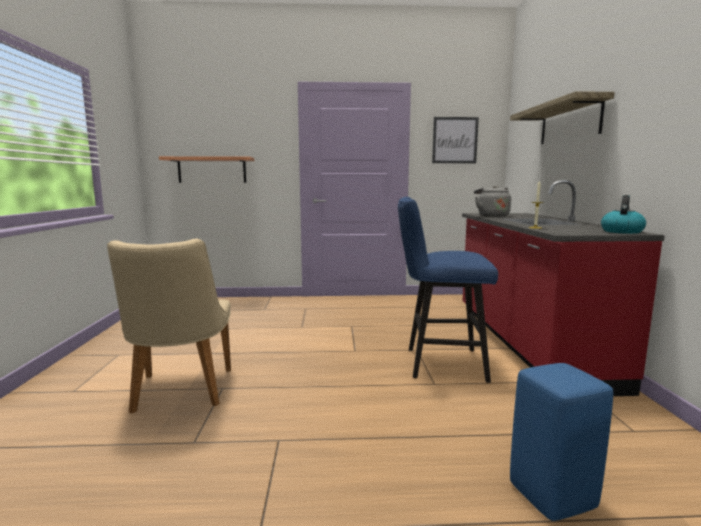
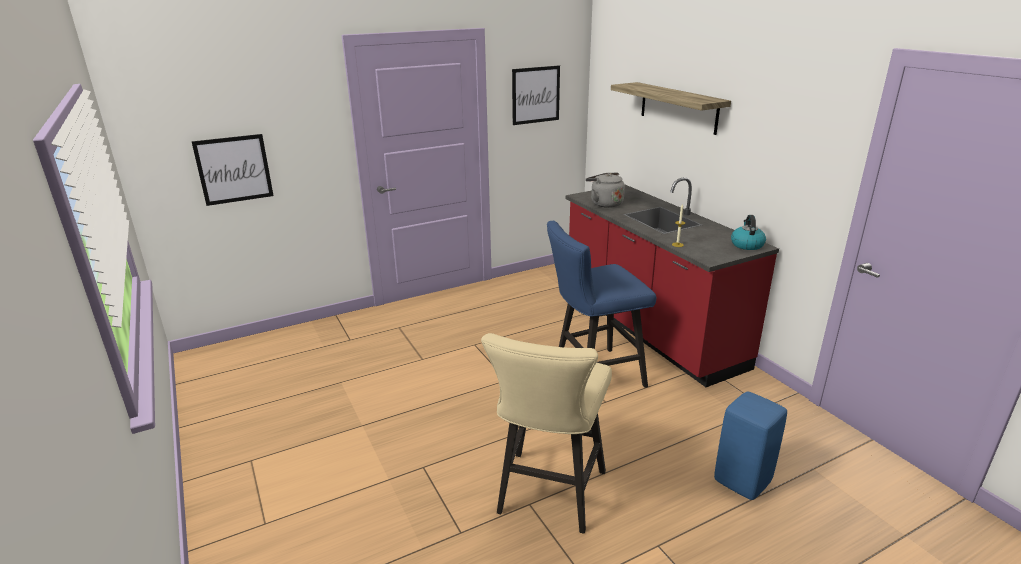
camera: 25 degrees left, 15 degrees up
beige chair [107,239,231,414] -> none
shelf [159,156,254,183] -> picture [191,134,274,206]
none -> beige stool [481,333,612,534]

